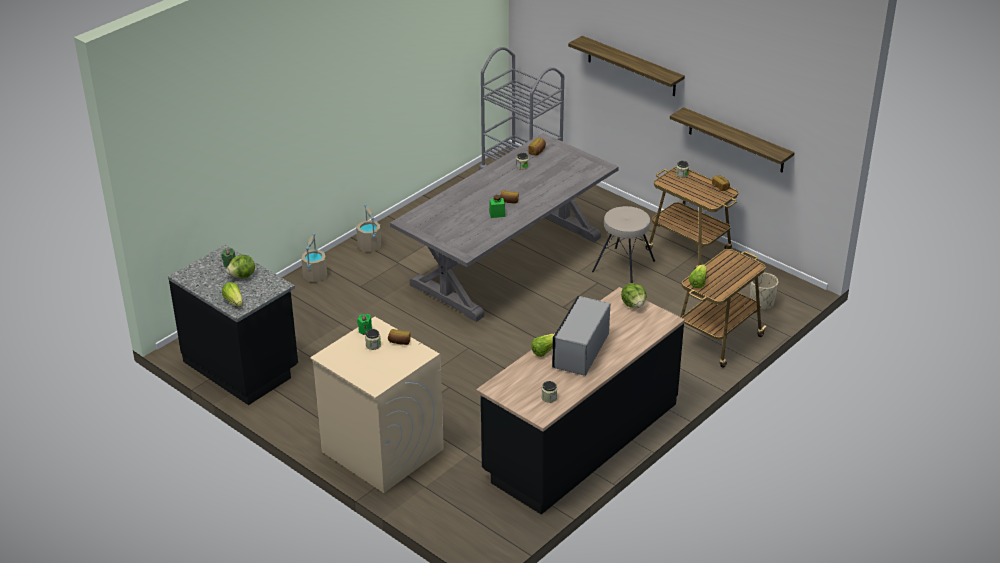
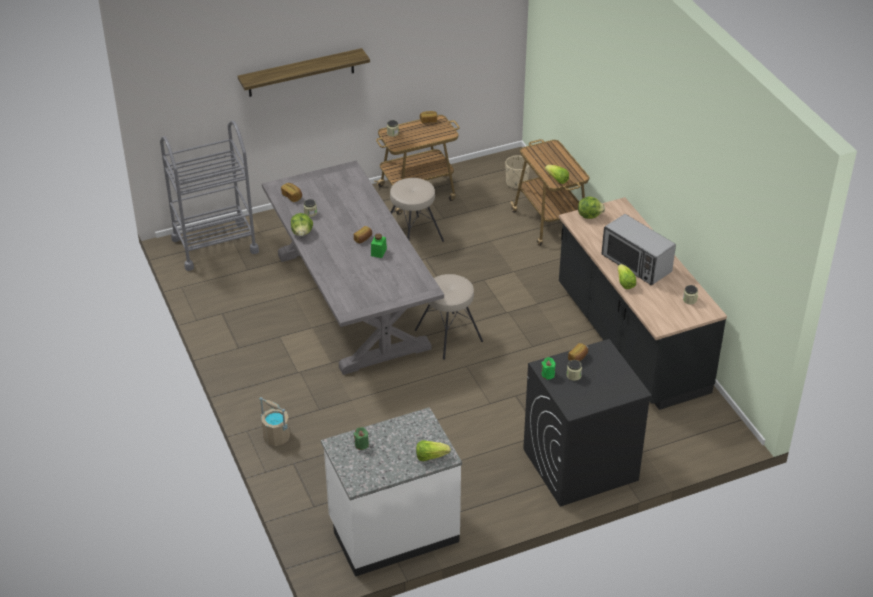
camera: 65 degrees left, 5 degrees up
black counter [168,245,298,405] -> white counter [321,407,462,577]
lettuce [226,255,255,278] -> lettuce moved to [291,213,313,236]
beige washing machine [310,317,444,493] -> black washing machine [523,339,652,507]
beige bucket [356,204,381,252] -> none
shelf [670,107,794,172] -> none
none -> beige stool [415,274,483,360]

